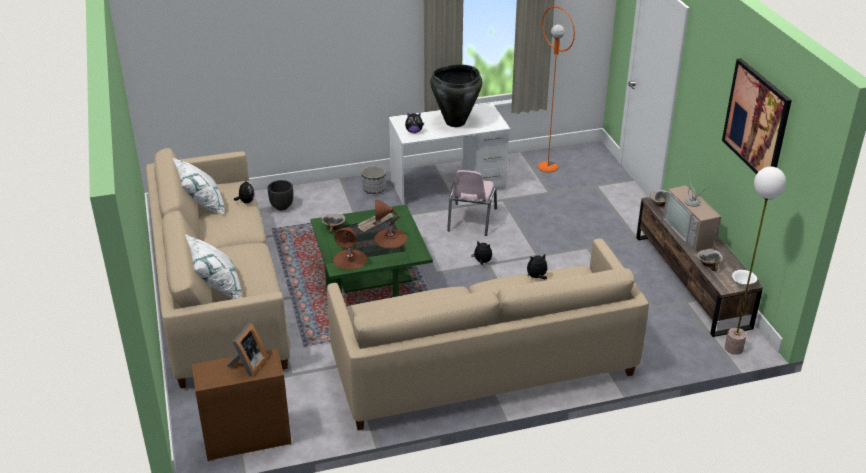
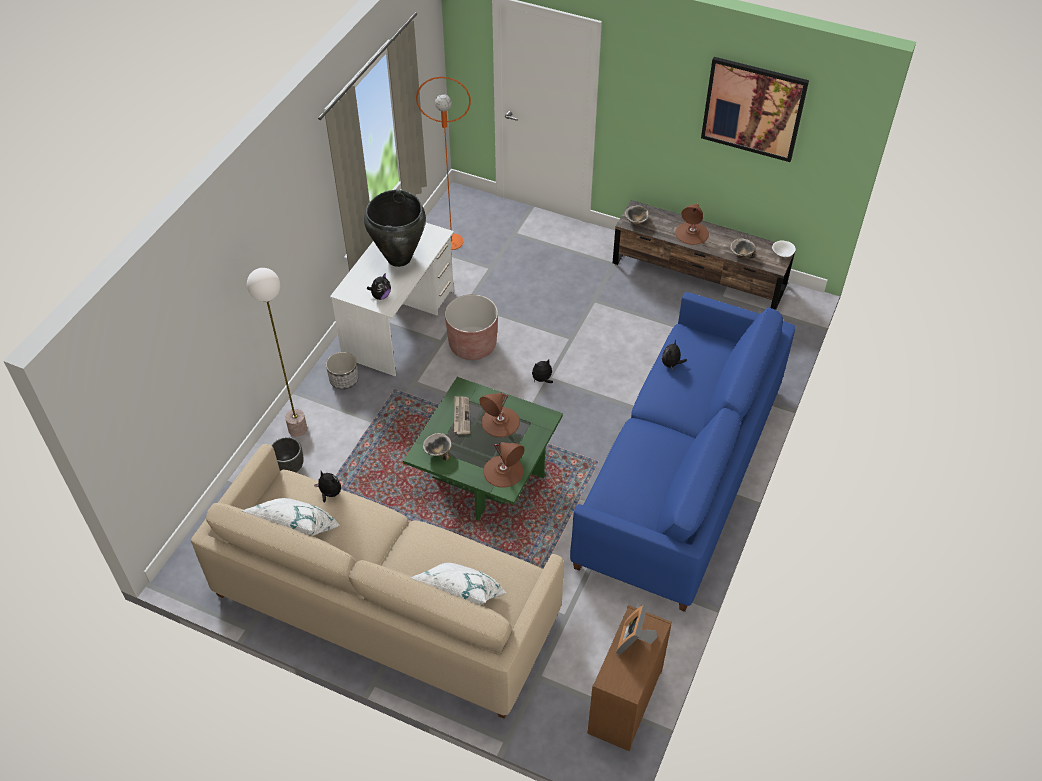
camera: 50 degrees left, 15 degrees up
picture frame [227,323,268,377] -> picture frame turned 135 degrees counterclockwise [616,605,657,655]
beige sofa [327,239,649,430] -> blue sofa [570,292,796,612]
pink chair [447,170,497,236] -> brown planter [445,294,498,360]
television [663,166,721,252] -> brown table lamp [675,203,709,245]
floor lamp [725,167,786,355] -> floor lamp moved to [247,268,307,437]

